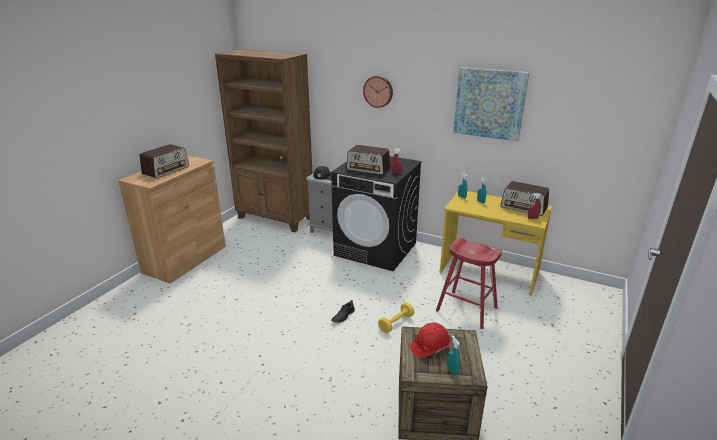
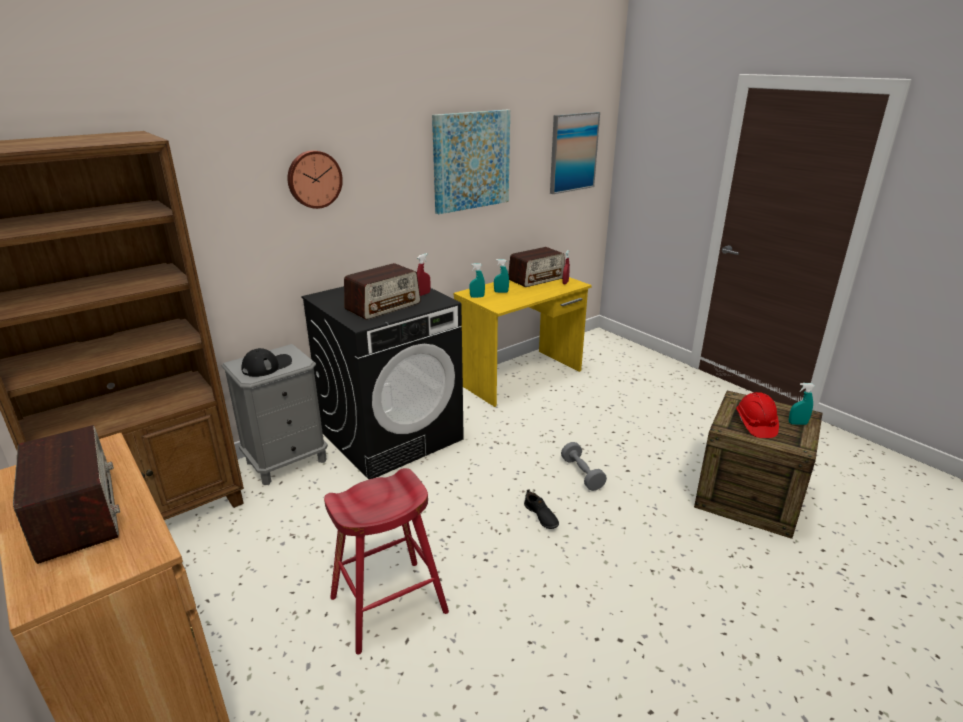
camera: 65 degrees left, 0 degrees up
yellow dumbbell [378,302,414,333] -> grey dumbbell [561,442,607,491]
red stool [436,238,502,329] -> red stool moved to [324,468,449,654]
none -> picture [550,112,600,194]

